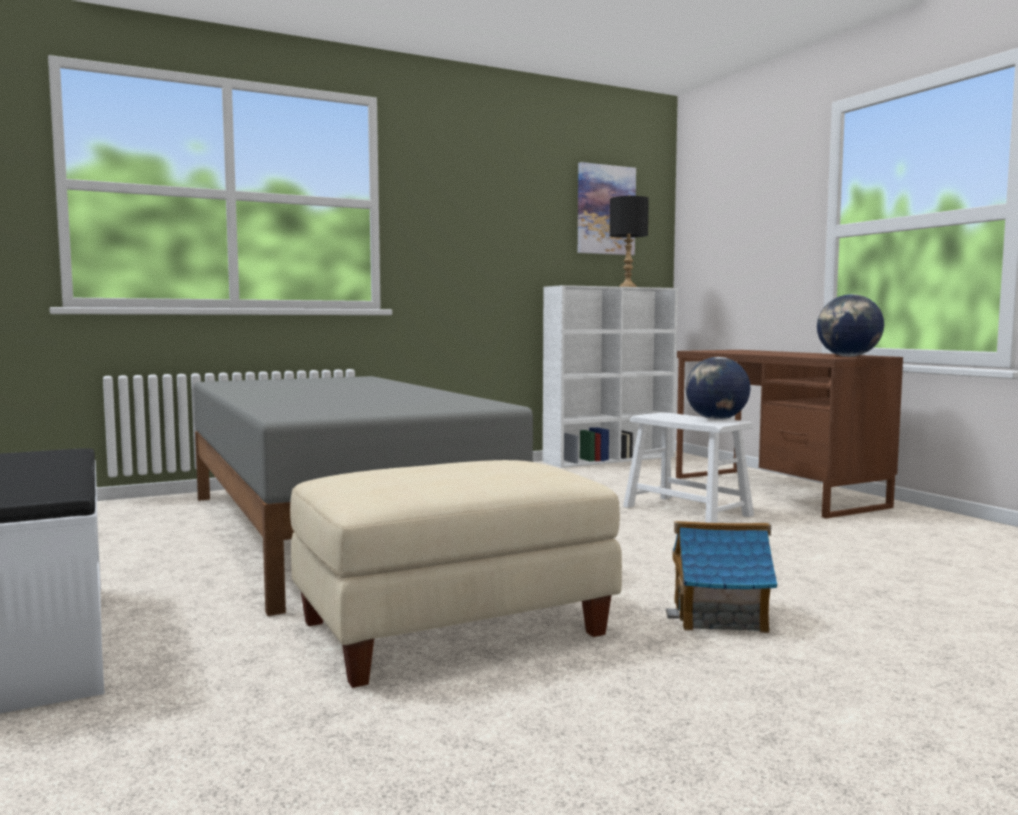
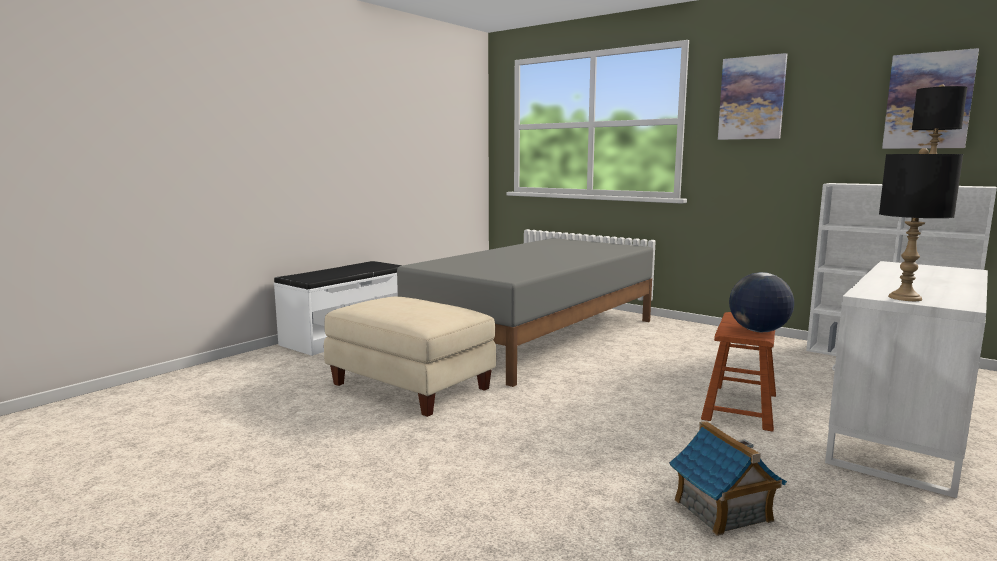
camera: 65 degrees right, 5 degrees up
white stool [623,412,754,523] -> brown stool [701,312,776,432]
toy house [666,521,777,633] -> toy house moved to [669,421,787,536]
brown desk [676,350,903,518] -> white desk [825,261,988,498]
globe [817,294,884,357] -> black table lamp [879,148,963,301]
none -> picture [718,53,787,140]

